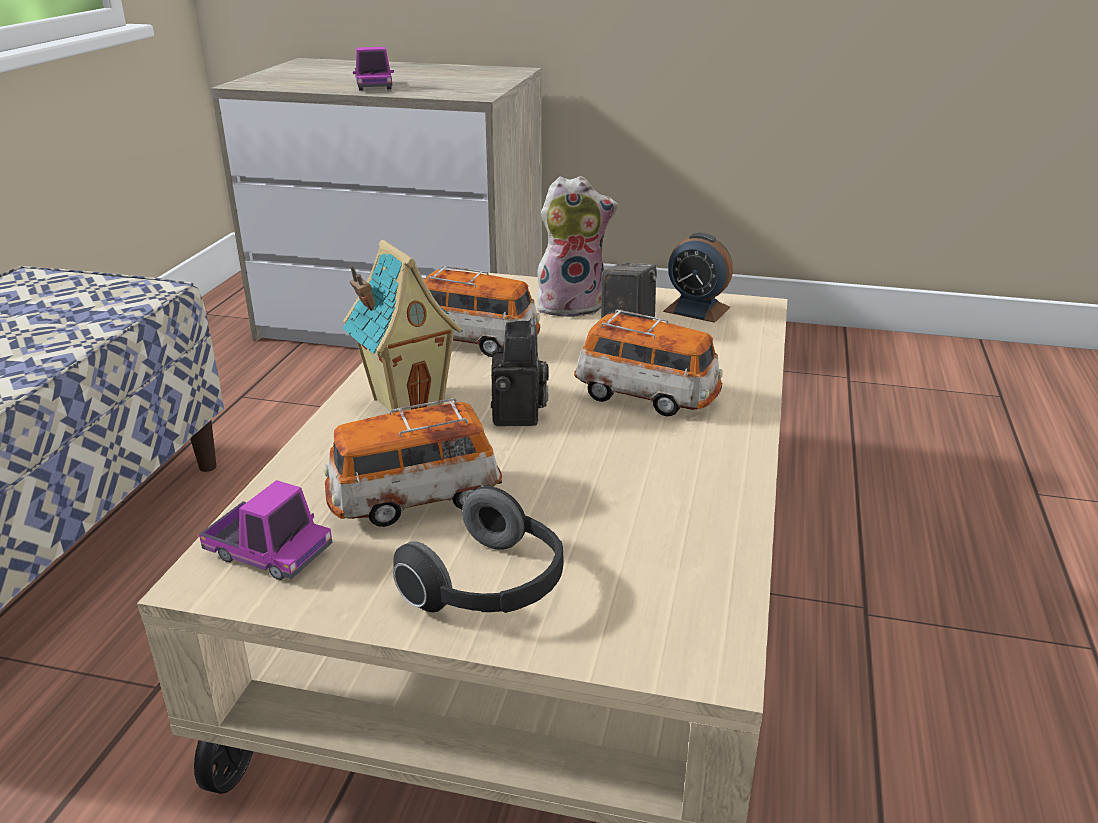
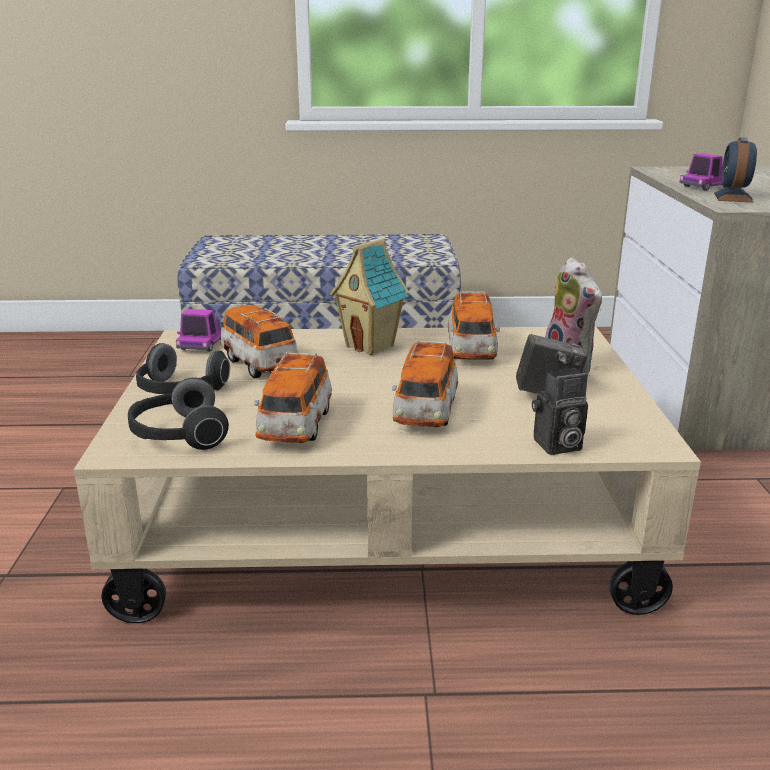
camera: 75 degrees right, 5 degrees down
camera [491,318,549,426] -> camera moved to [532,368,588,455]
alarm clock [663,233,733,323] -> alarm clock moved to [714,137,757,202]
none -> headphones [128,377,229,450]
none -> toy car [254,352,332,443]

